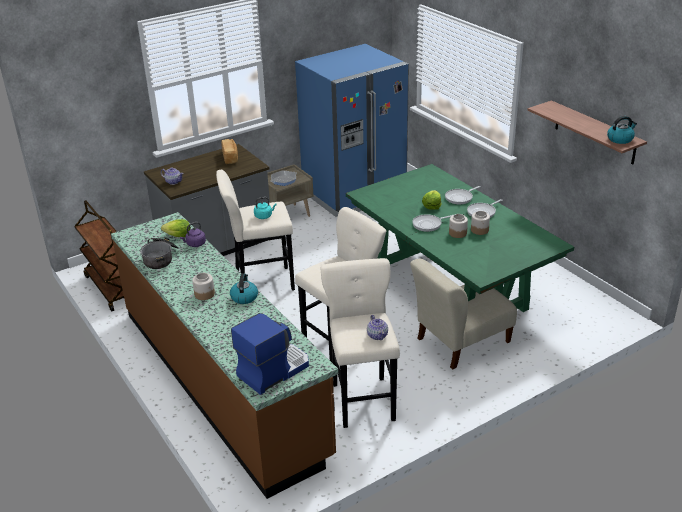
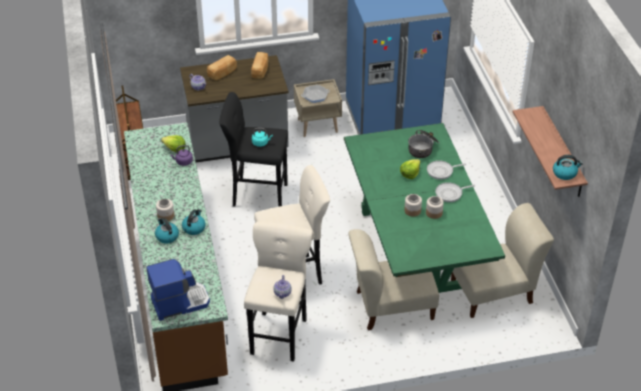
camera: 20 degrees right, 10 degrees up
cooking pot [140,237,179,269] -> cooking pot moved to [408,130,439,158]
beige stool [216,170,295,291] -> black stool [219,92,288,207]
frying pan [412,214,453,232] -> none
none -> kettle [155,218,179,243]
none -> bread [207,55,237,80]
none -> beige chair [451,203,554,318]

